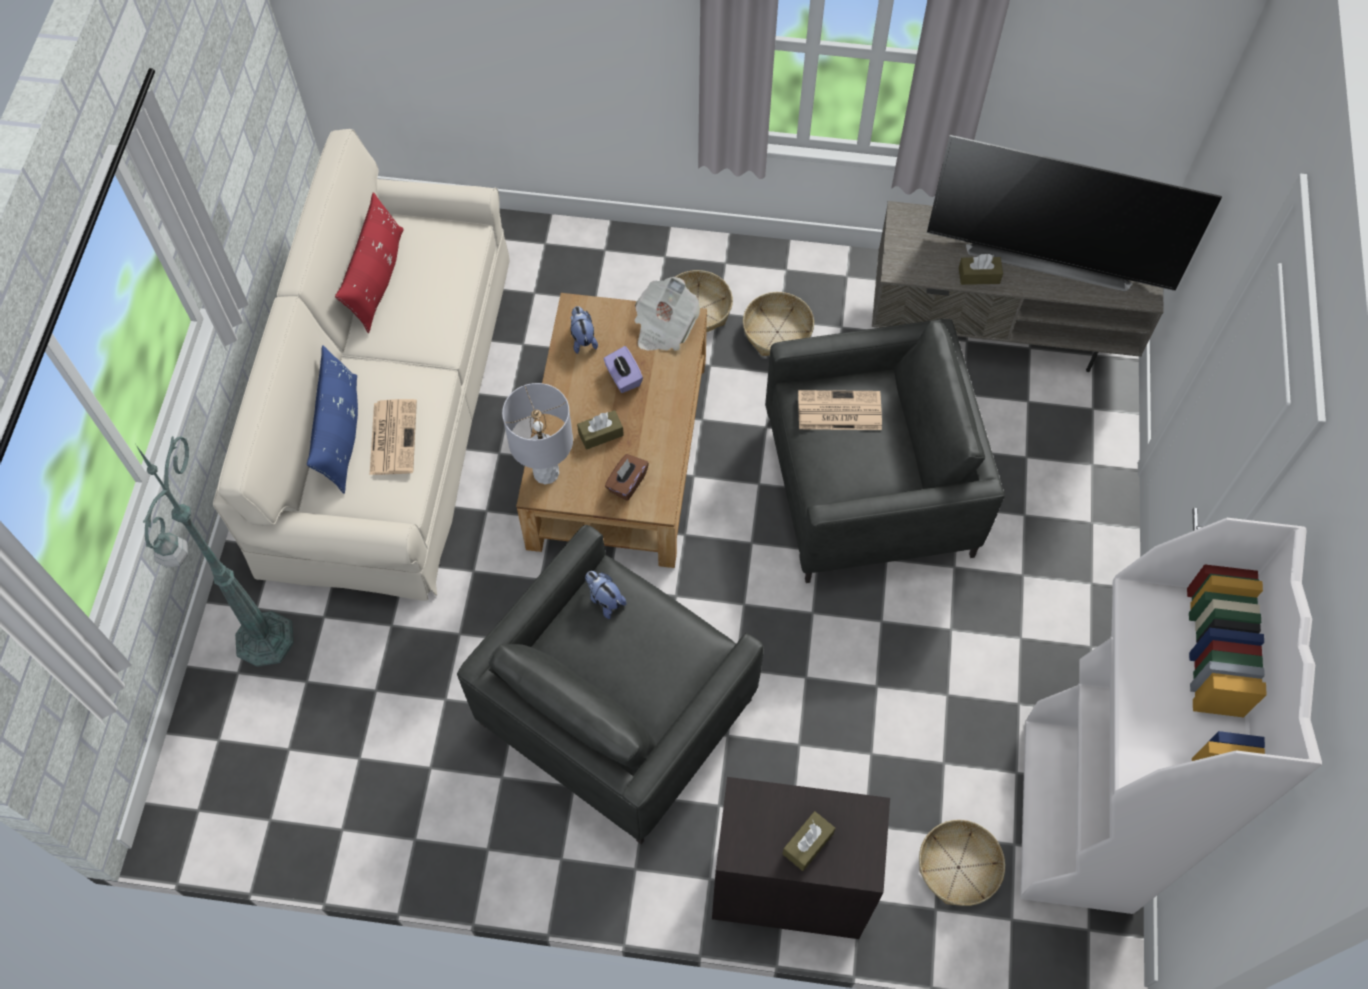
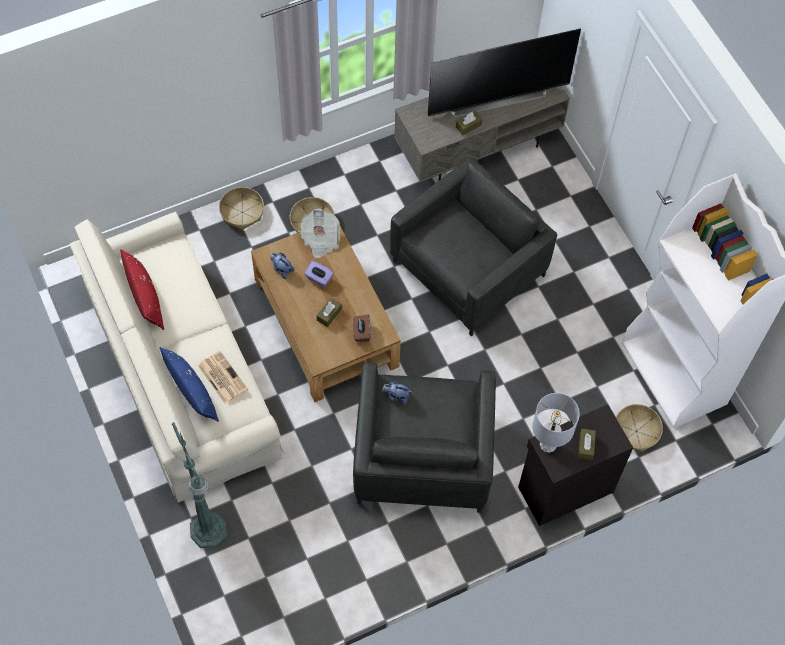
camera: 35 degrees left, 0 degrees up
grey table lamp [502,383,573,484] -> grey table lamp moved to [532,393,580,453]
basket [743,292,814,356] -> basket moved to [219,187,264,230]
newspaper [798,390,882,430] -> none

